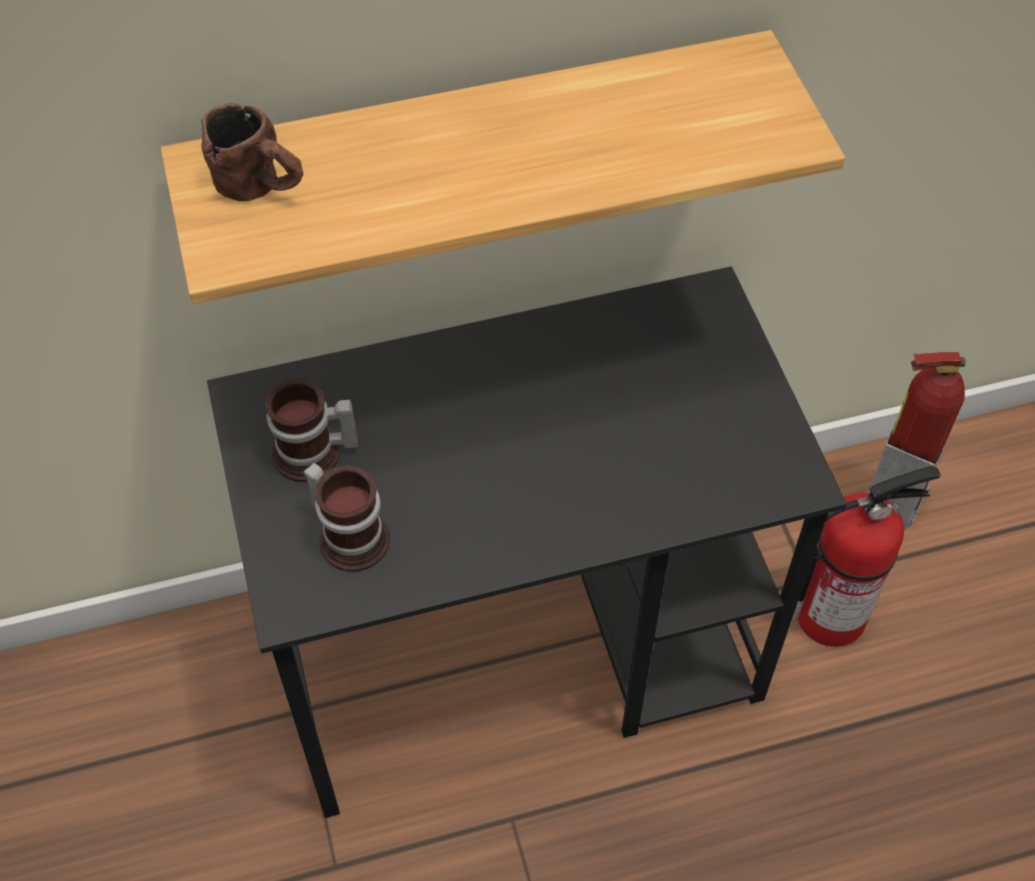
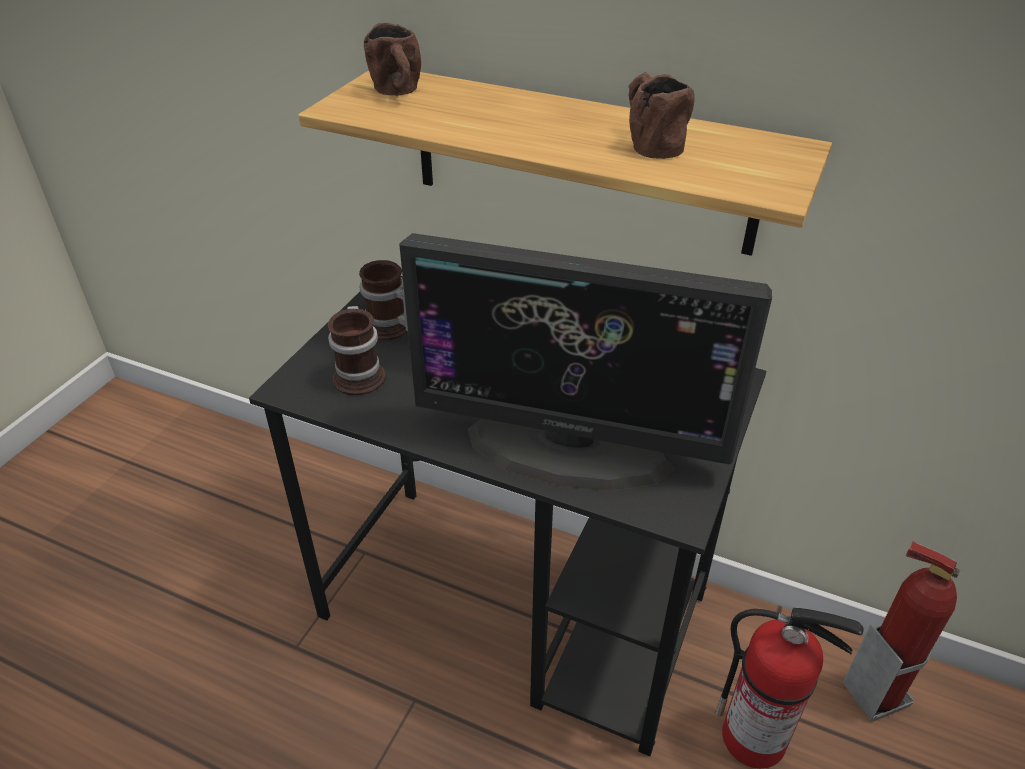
camera: 40 degrees right, 15 degrees down
none -> monitor [399,233,772,491]
none -> brown mug [629,72,695,159]

